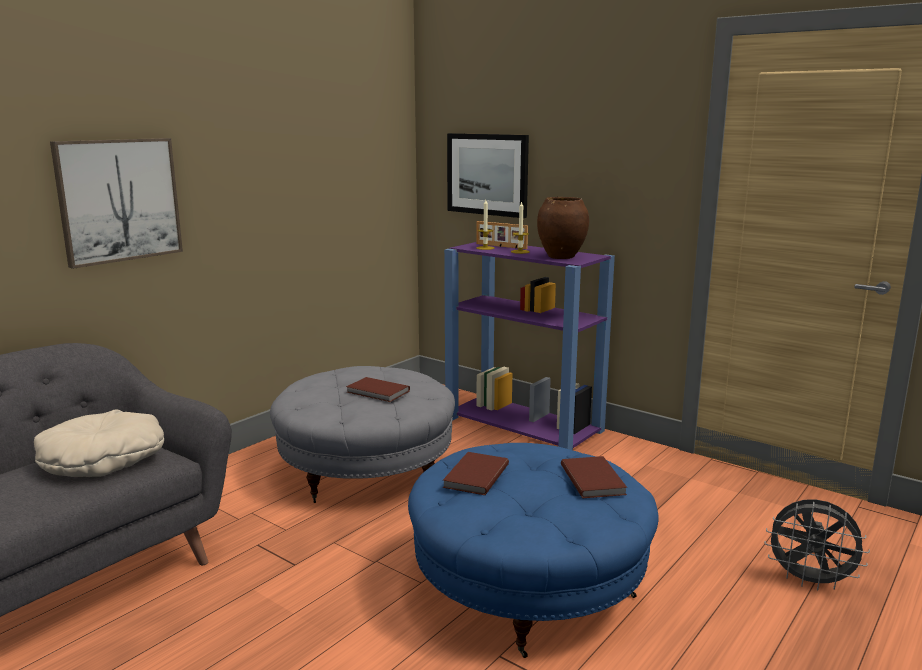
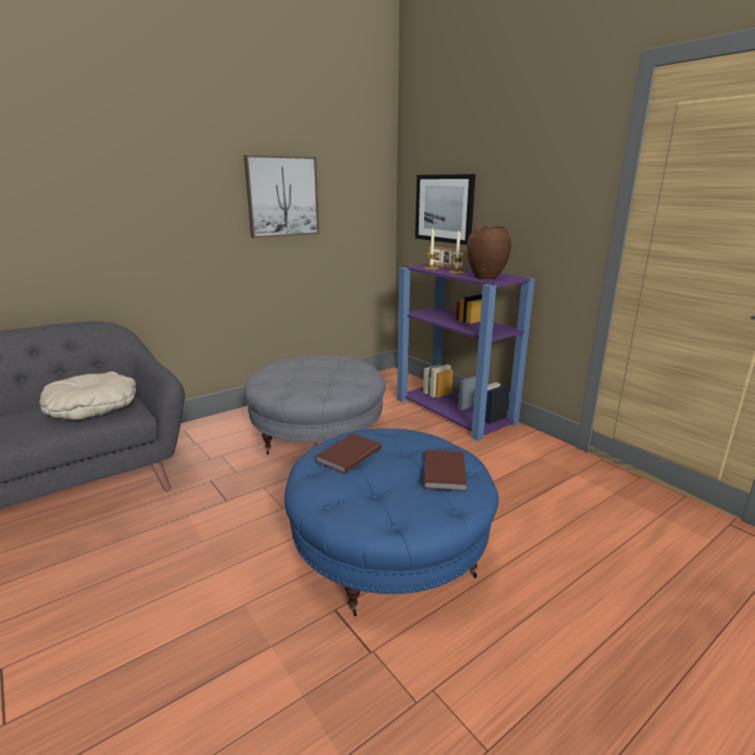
camera: 15 degrees right, 5 degrees up
picture [50,138,183,269] -> picture moved to [244,155,319,238]
brown book [346,377,410,402] -> none
grey fan [764,499,870,590] -> none

